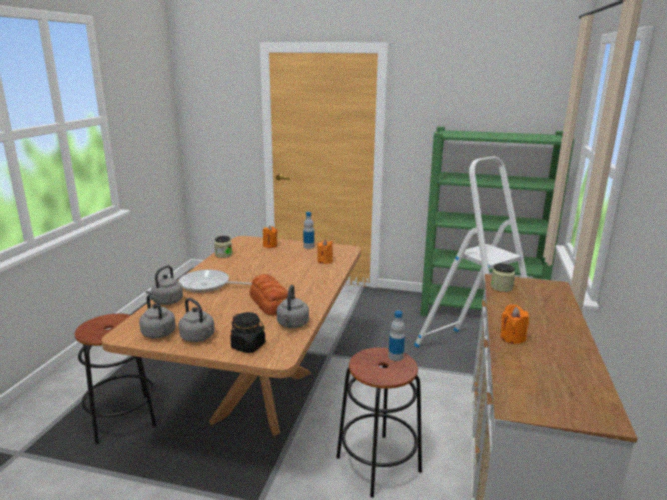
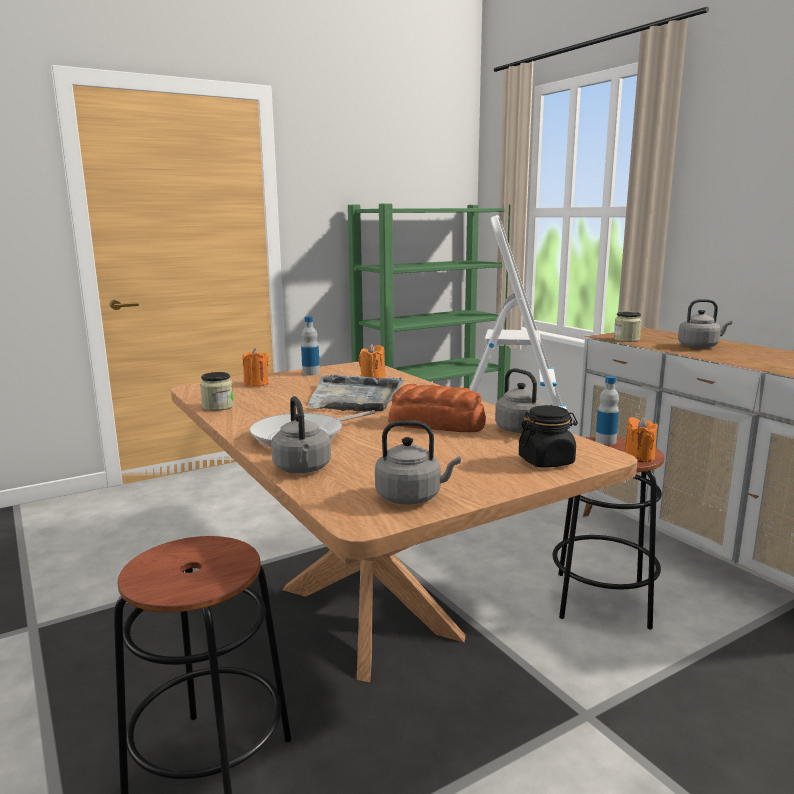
camera: 45 degrees left, 5 degrees down
grey kettle [178,298,215,342] -> grey kettle moved to [678,299,732,348]
orange candle [500,304,529,344] -> orange candle moved to [625,417,658,462]
none -> grey tray [307,374,403,412]

